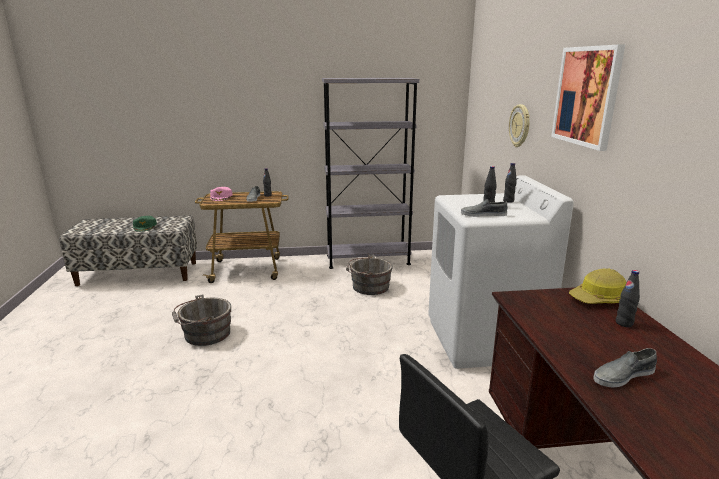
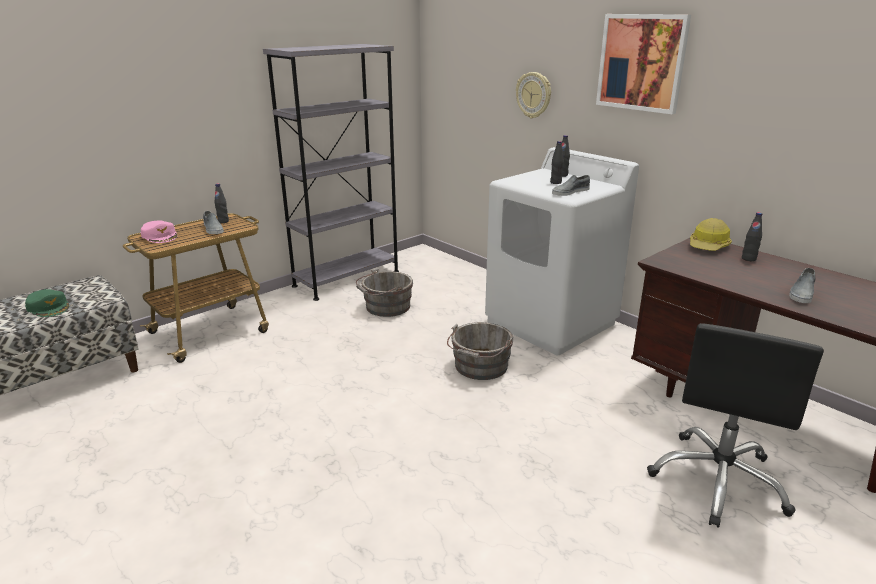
camera: 35 degrees left, 5 degrees up
grey bucket [172,294,231,346] -> grey bucket moved to [447,322,514,380]

